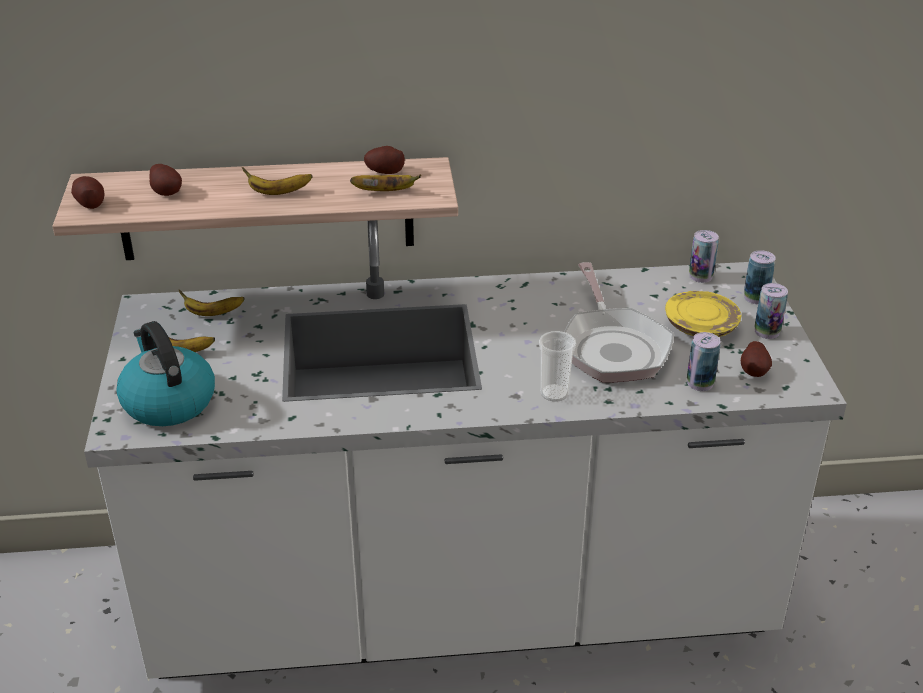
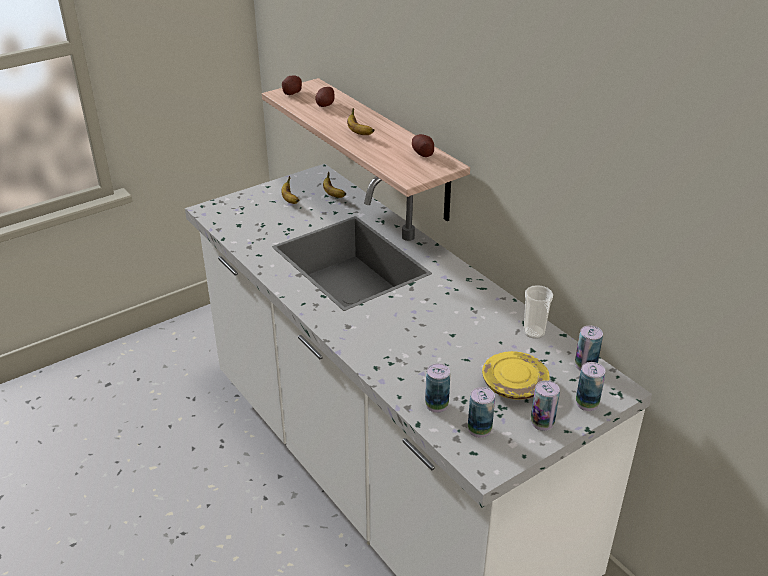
camera: 60 degrees right, 0 degrees up
kettle [116,321,215,426] -> none
banana [350,174,421,191] -> none
cup [539,331,576,402] -> cup moved to [524,285,553,339]
frying pan [564,262,674,383] -> none
potato [741,341,772,377] -> can [468,387,495,438]

